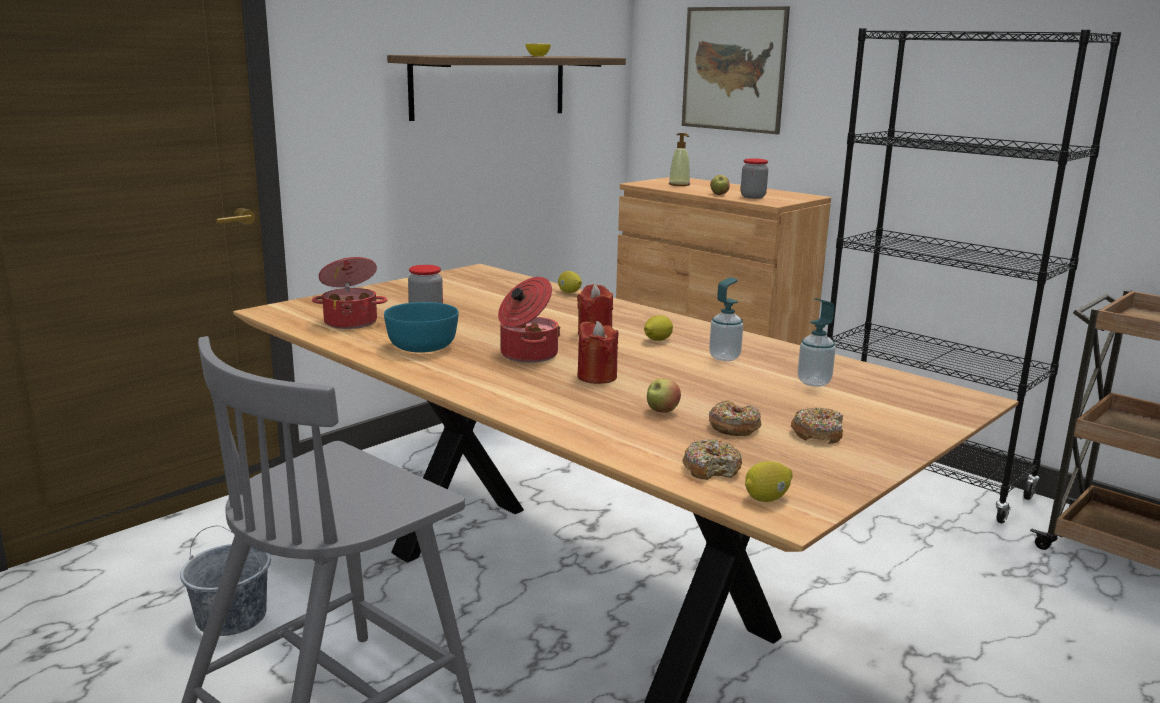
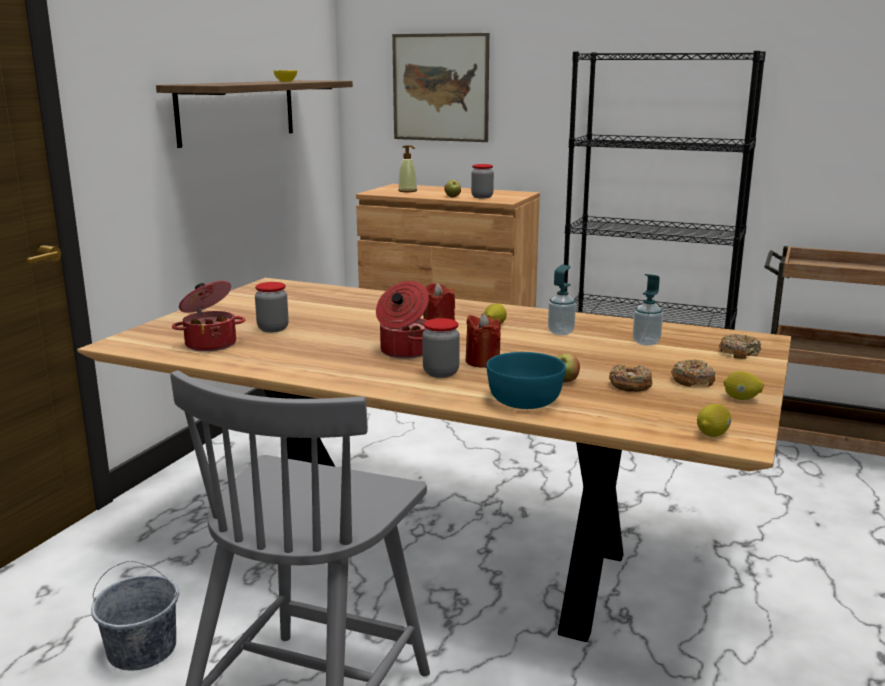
camera: 20 degrees left, 0 degrees up
turquoise bowl [384,302,459,353] -> turquoise bowl moved to [487,352,566,409]
lemon [558,271,582,293] -> lemon moved to [723,371,764,400]
donut [682,439,742,480] -> donut moved to [719,334,761,359]
none -> jar [422,318,460,378]

